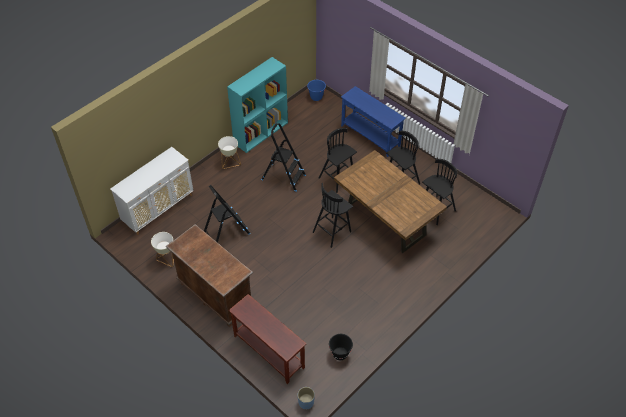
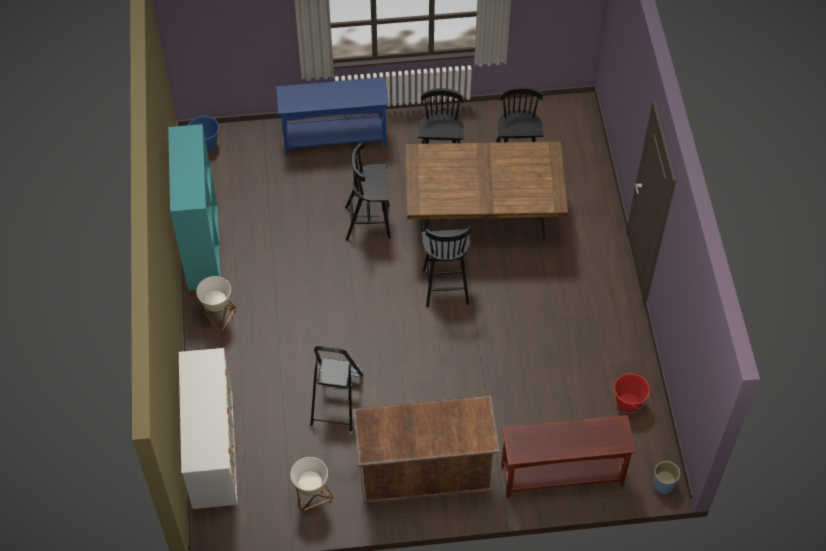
camera: 50 degrees left, 5 degrees up
black step ladder [261,123,306,192] -> none
black bucket [329,334,353,360] -> red bucket [614,373,650,413]

